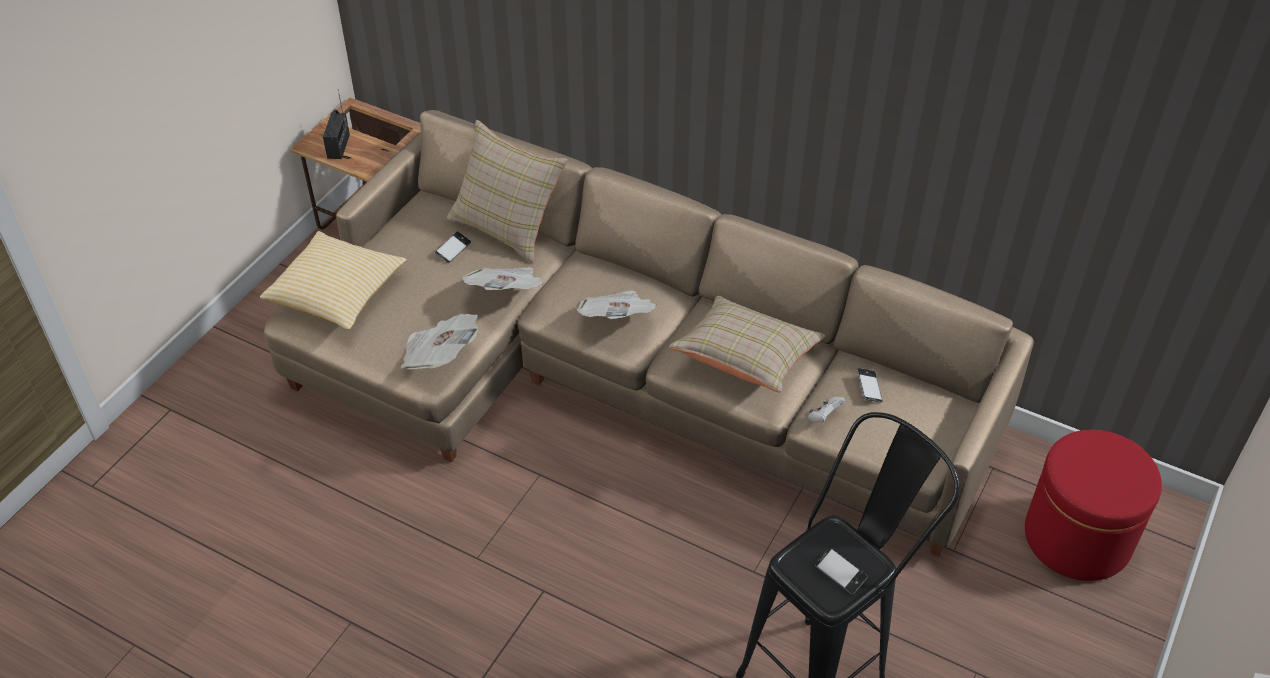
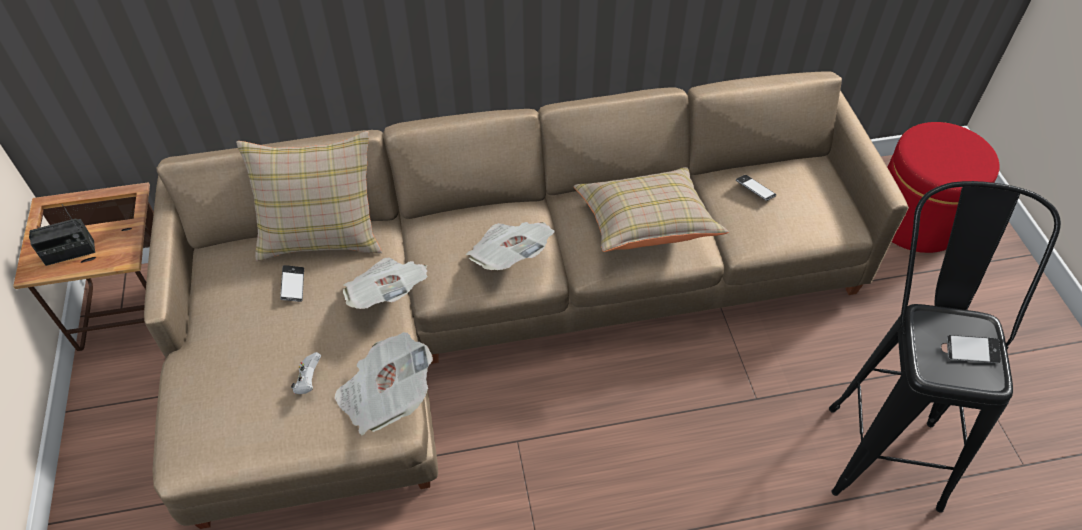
camera: 40 degrees left, 5 degrees up
pillow [260,231,407,330] -> none
radio [323,91,350,159] -> radio turned 105 degrees clockwise [29,204,95,266]
white game controller [809,397,846,423] -> white game controller moved to [291,352,321,394]

